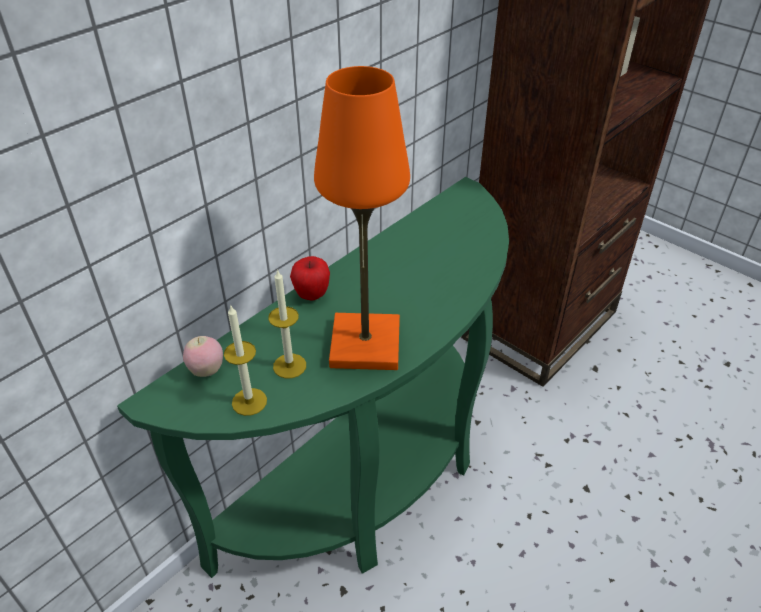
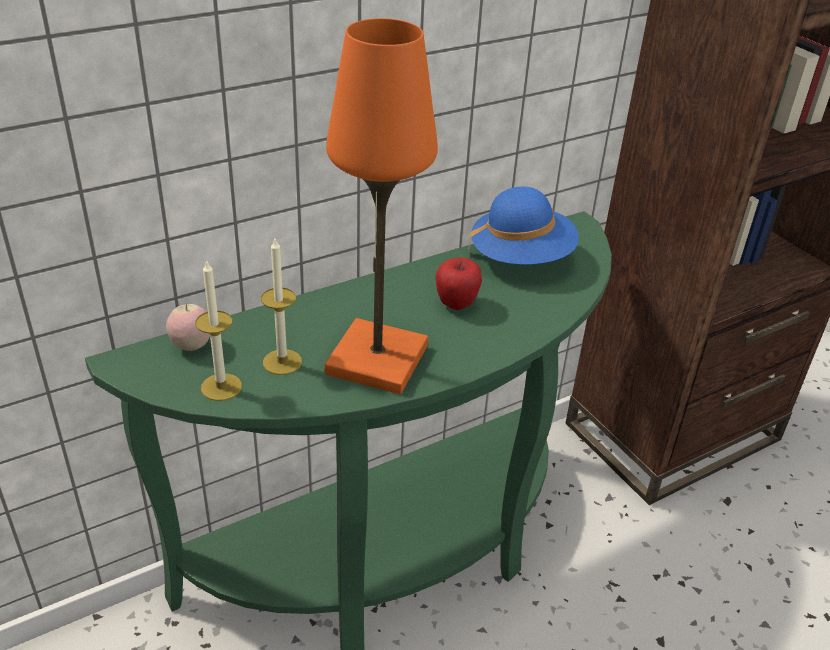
camera: 15 degrees right, 5 degrees down
apple [290,256,330,301] -> apple moved to [435,258,482,310]
none -> blue hat [468,186,579,265]

